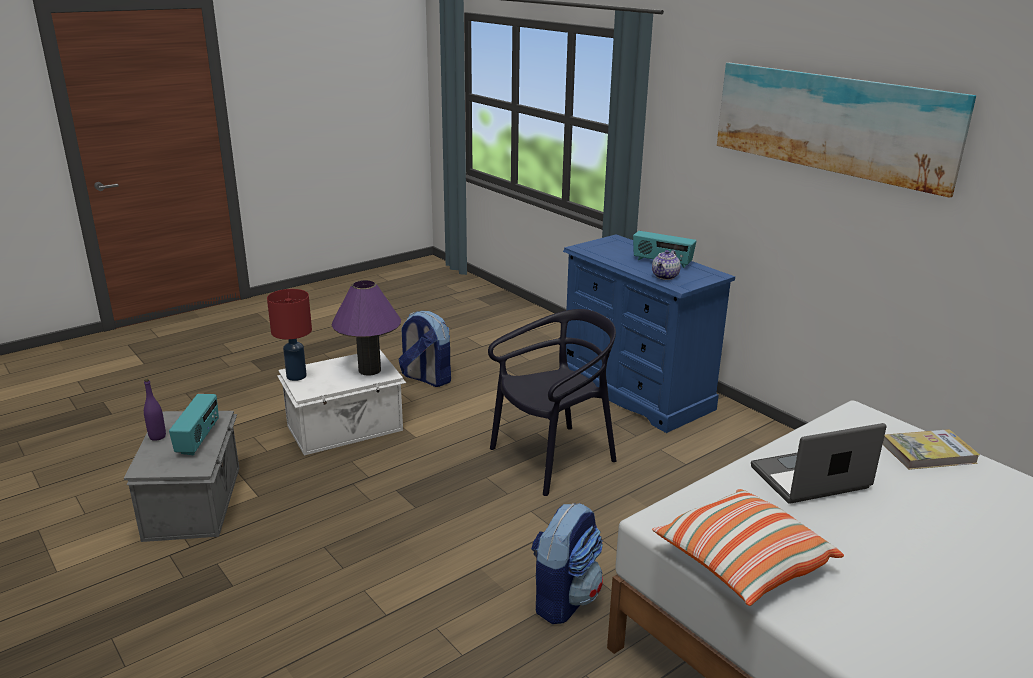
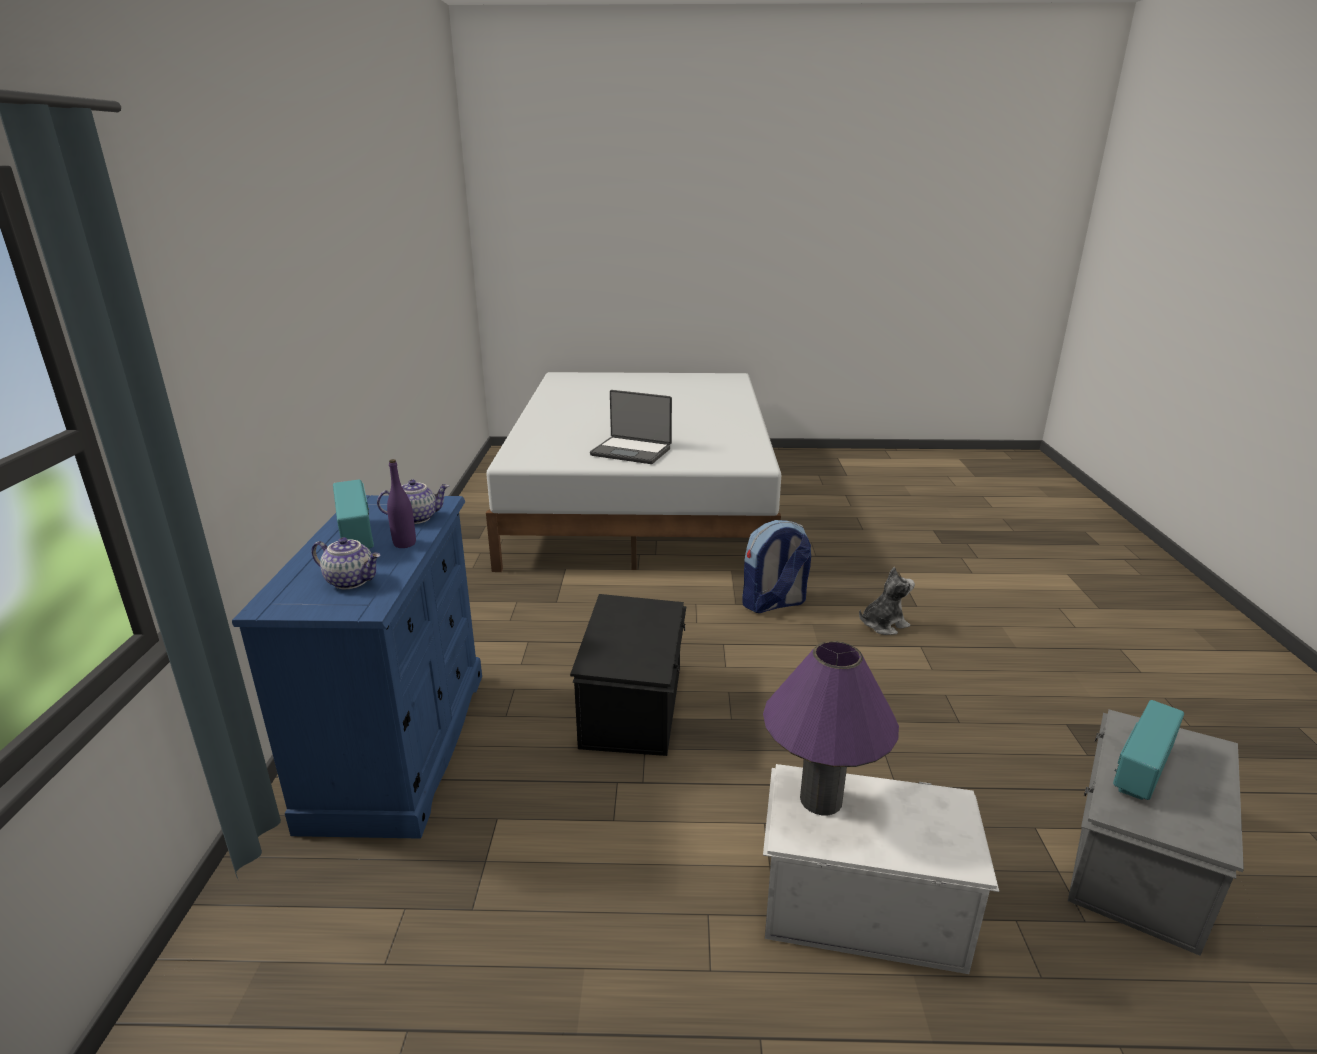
camera: 140 degrees left, 0 degrees up
purple bottle [144,379,166,441] -> purple bottle moved to [387,459,416,548]
red table lamp [267,289,312,381] -> none
backpack [399,311,451,387] -> none
black chair [488,309,617,496] -> black storage box [570,594,687,756]
pillow [652,489,844,606] -> none
picture [717,63,976,198] -> none
book [883,429,980,470] -> none
none -> teapot [312,537,380,589]
none -> plush toy [859,567,915,635]

